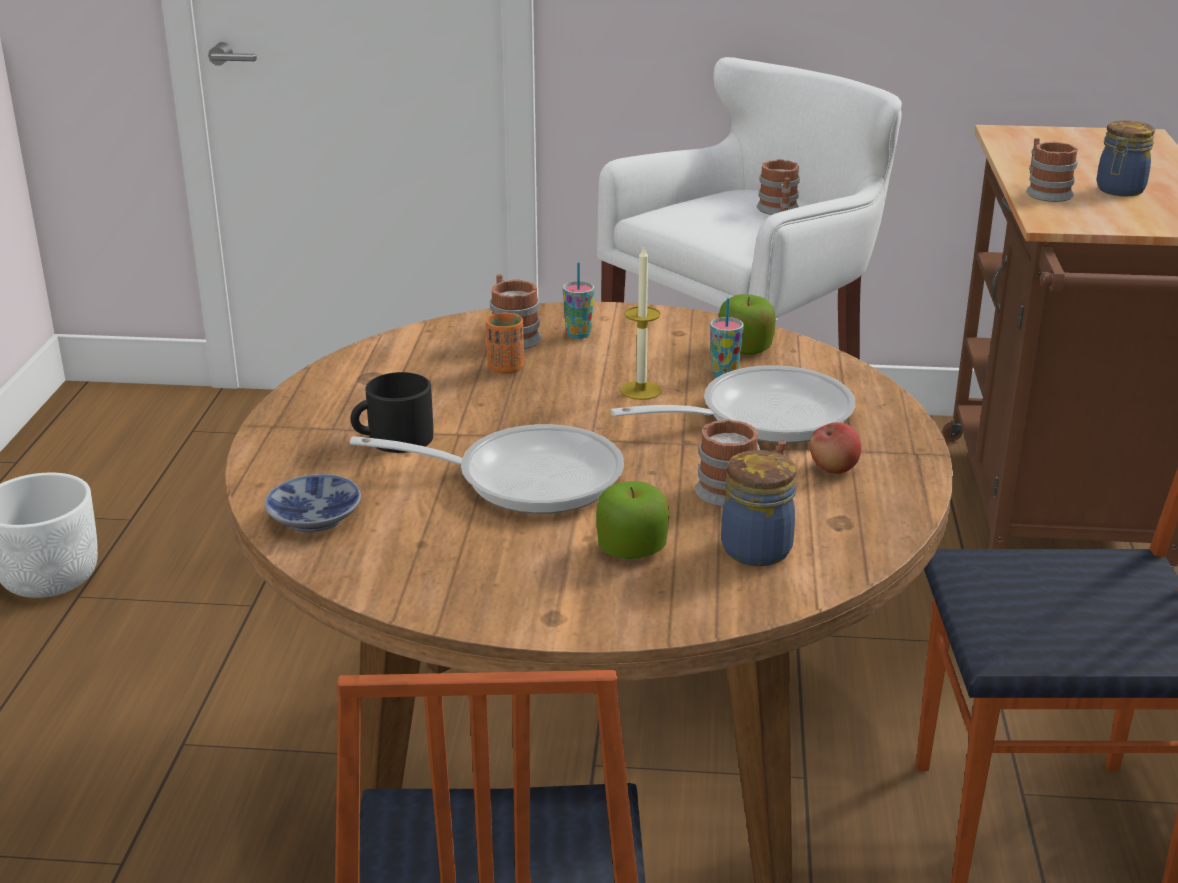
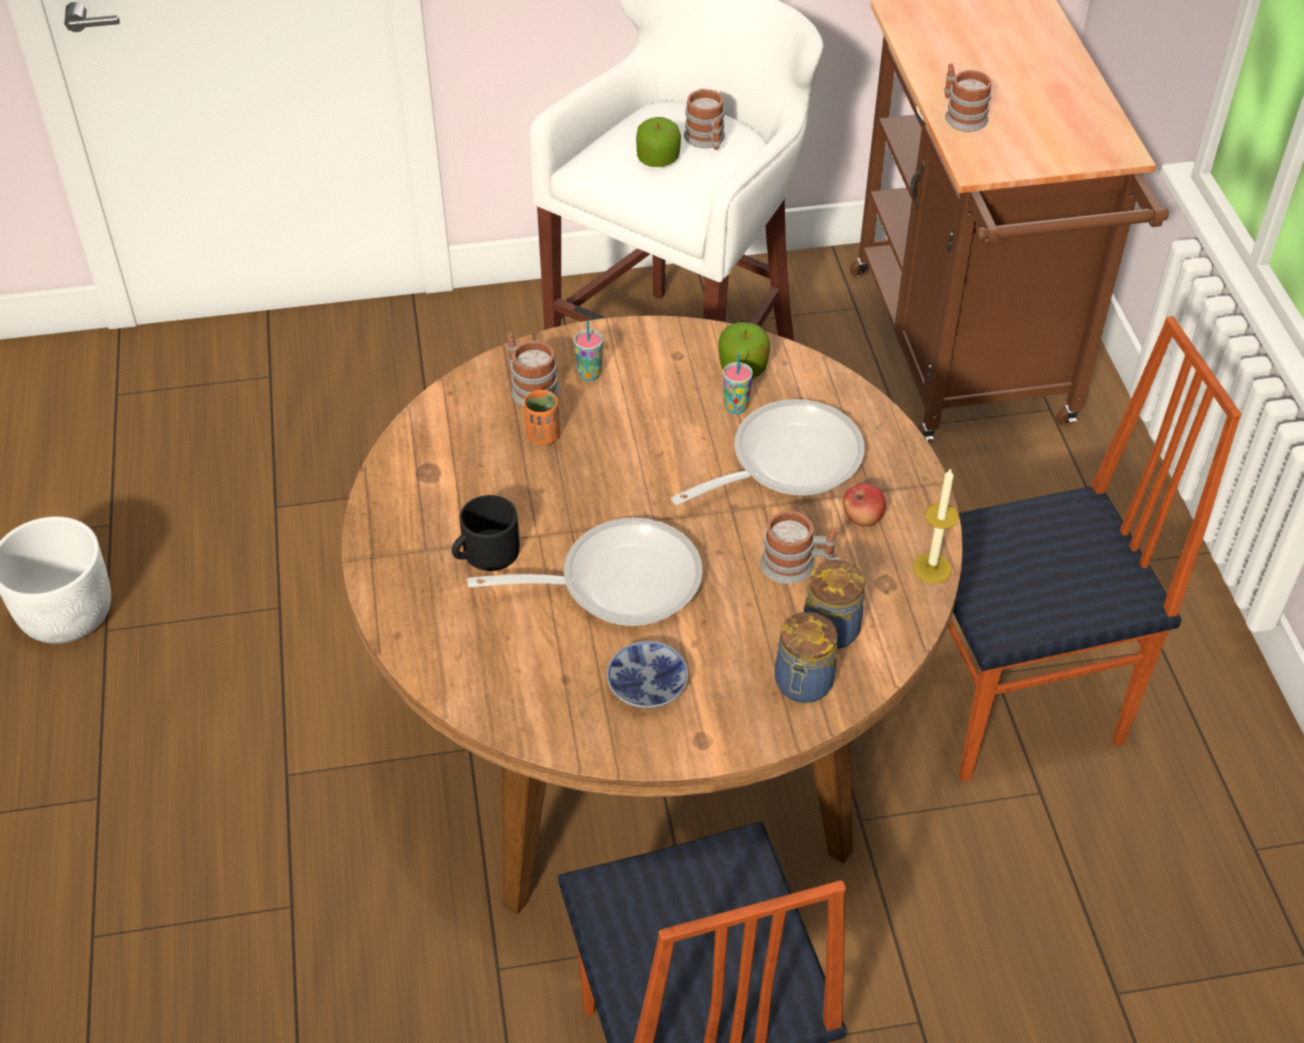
camera: 15 degrees left, 20 degrees up
bowl [264,474,361,532] -> bowl moved to [607,641,688,708]
apple [597,481,669,559] -> apple moved to [636,117,681,167]
candle [621,247,662,400] -> candle moved to [913,468,959,583]
jar [1097,120,1155,196] -> jar moved to [775,612,838,703]

